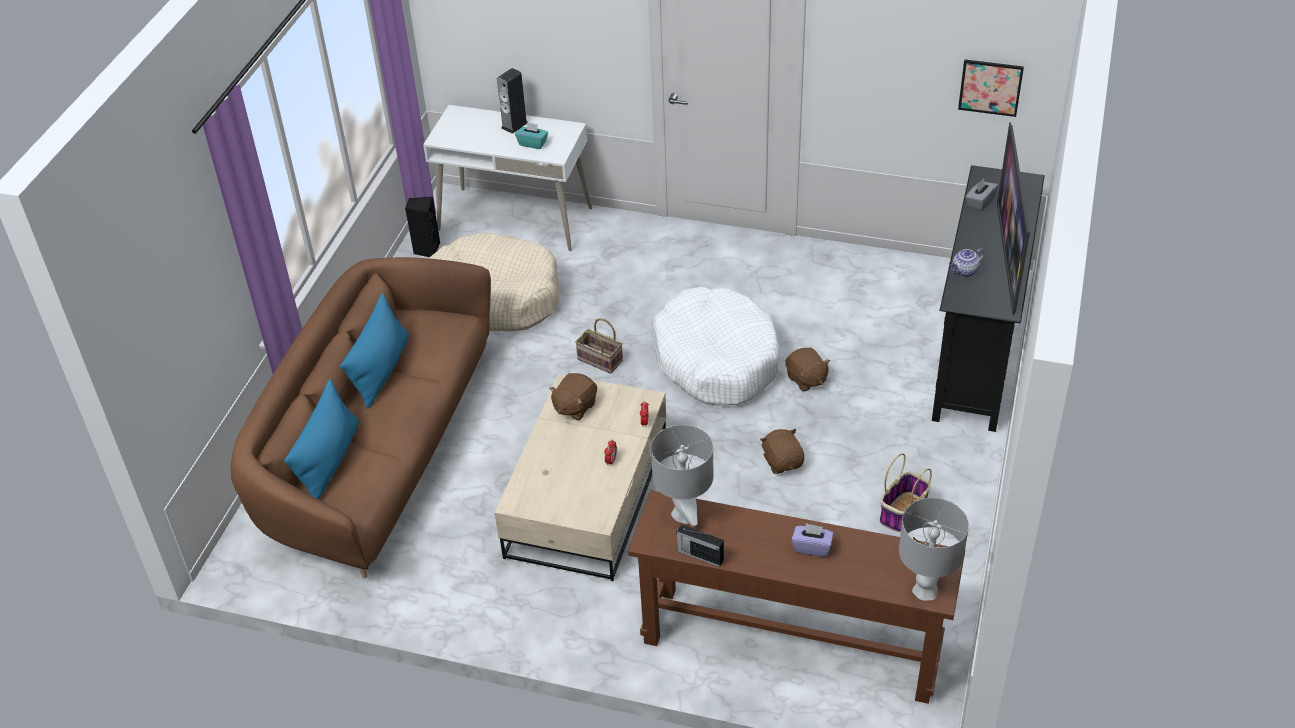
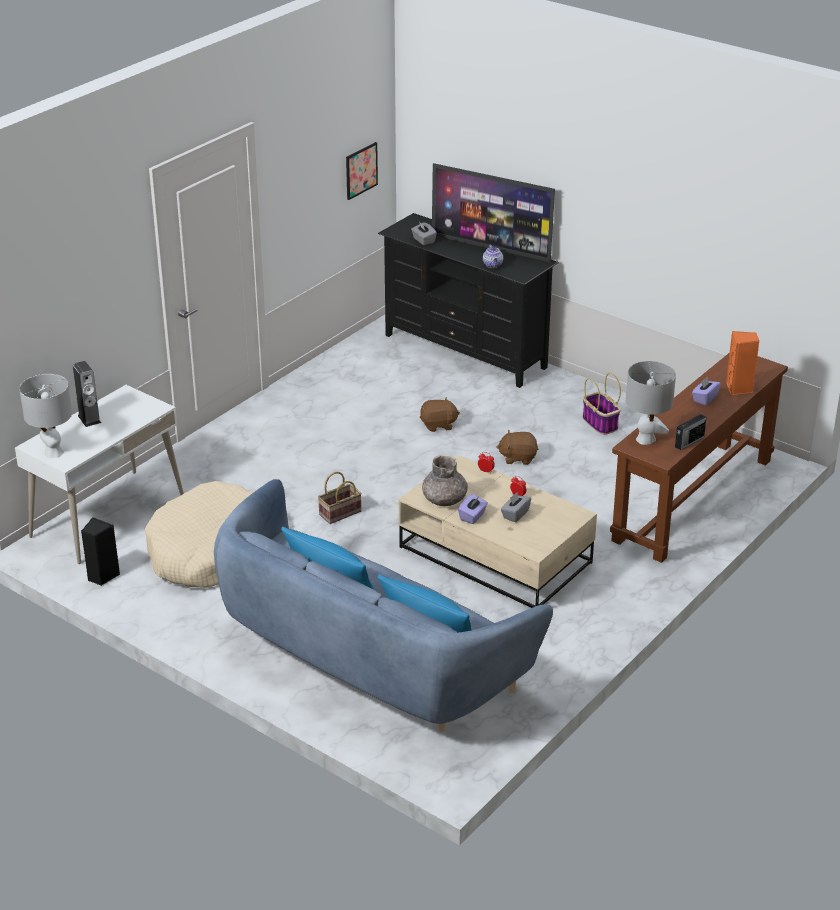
camera: 70 degrees left, 10 degrees down
brown sofa [231,257,491,578] -> blue sofa [214,479,553,732]
turquoise tissue box [515,122,548,149] -> none
brown plush toy [549,373,597,420] -> grey vase [422,455,468,506]
white dog bed [652,286,780,406] -> none
grey table lamp [899,498,969,601] -> grey table lamp moved to [19,374,72,458]
none -> purple tissue box [458,494,488,524]
none -> grey tissue box [501,492,531,522]
none -> orange speaker [726,331,760,395]

